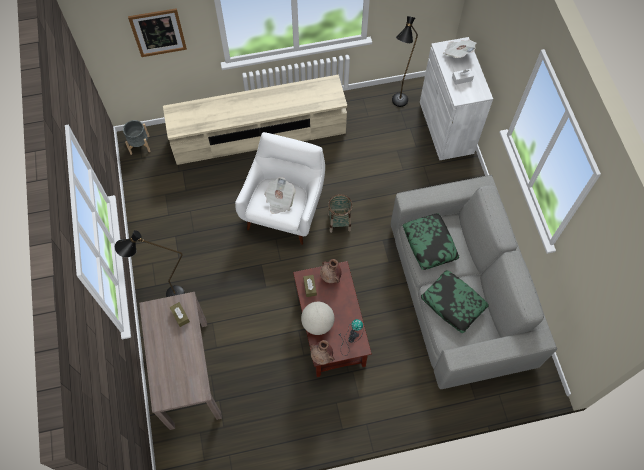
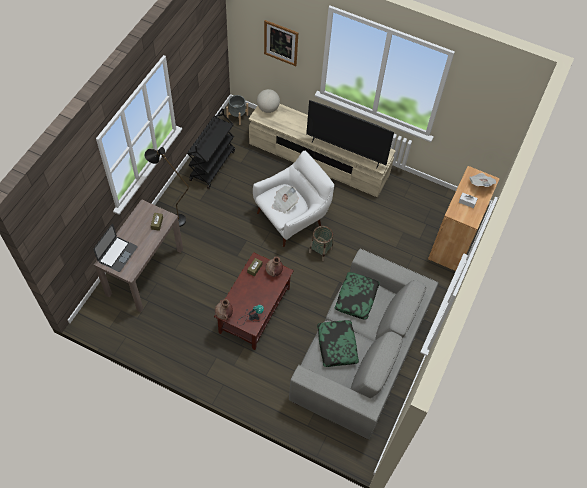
camera: 35 degrees right, 5 degrees down
globe [301,302,334,335] -> globe moved to [257,89,280,113]
black floor lamp [392,16,418,107] -> none
white cabinet [420,37,493,160] -> brown cabinet [428,166,500,271]
none -> laptop [93,224,138,272]
none -> black cart [187,108,235,189]
none -> television [306,100,394,168]

